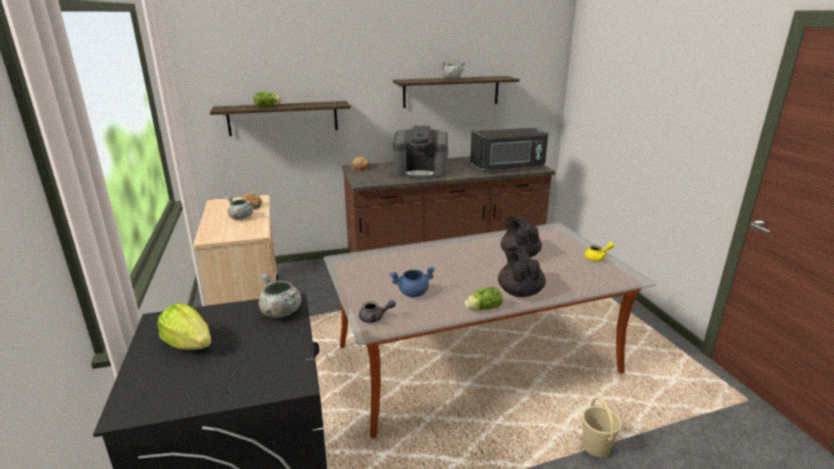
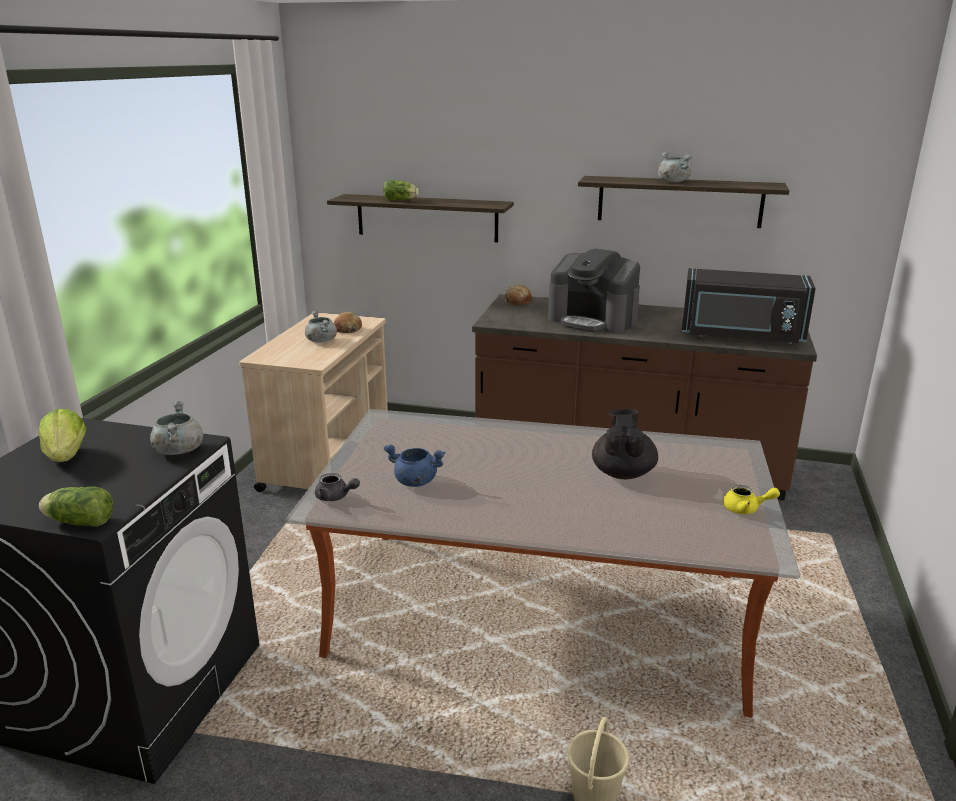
camera: 30 degrees right, 0 degrees up
lettuce [465,287,503,311] -> lettuce moved to [39,487,113,527]
black teapot [498,246,546,297] -> none

